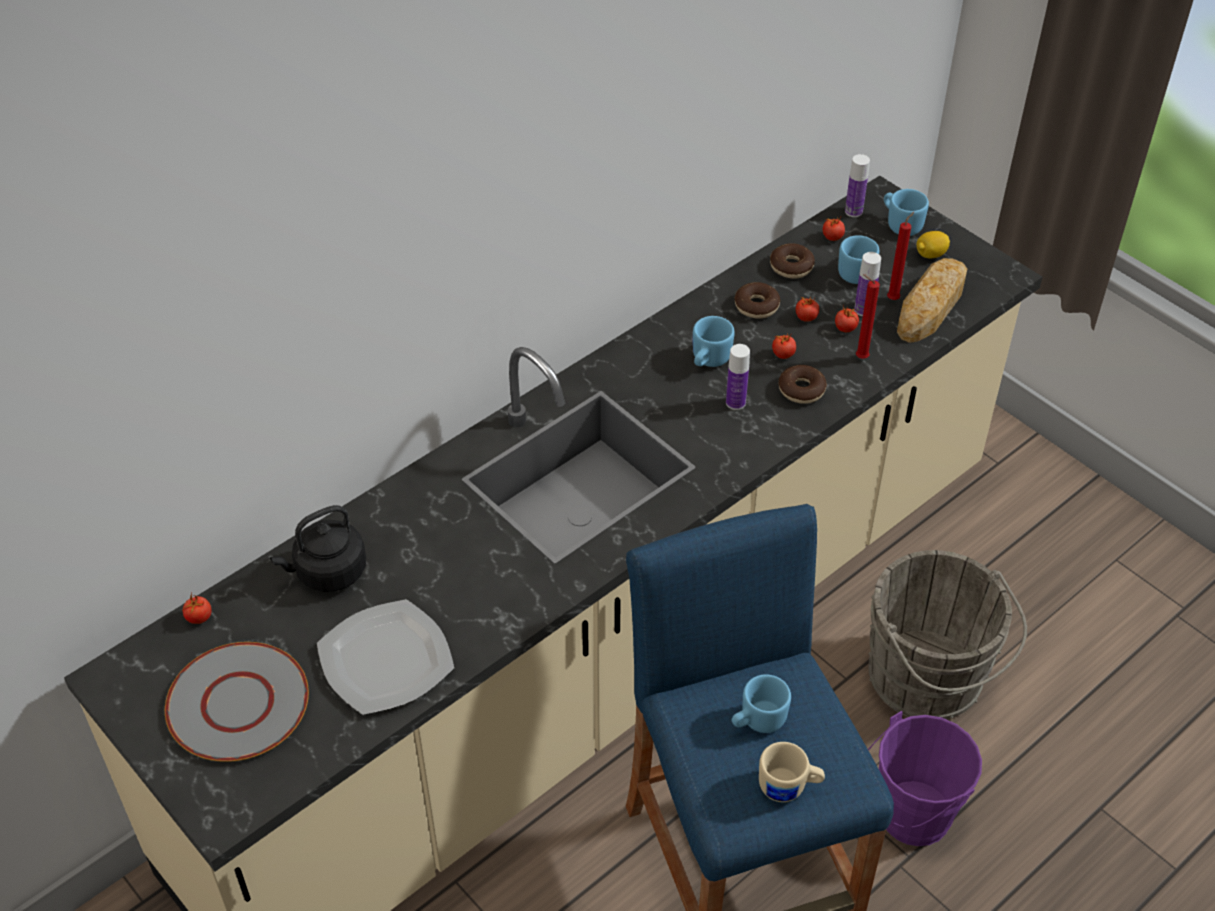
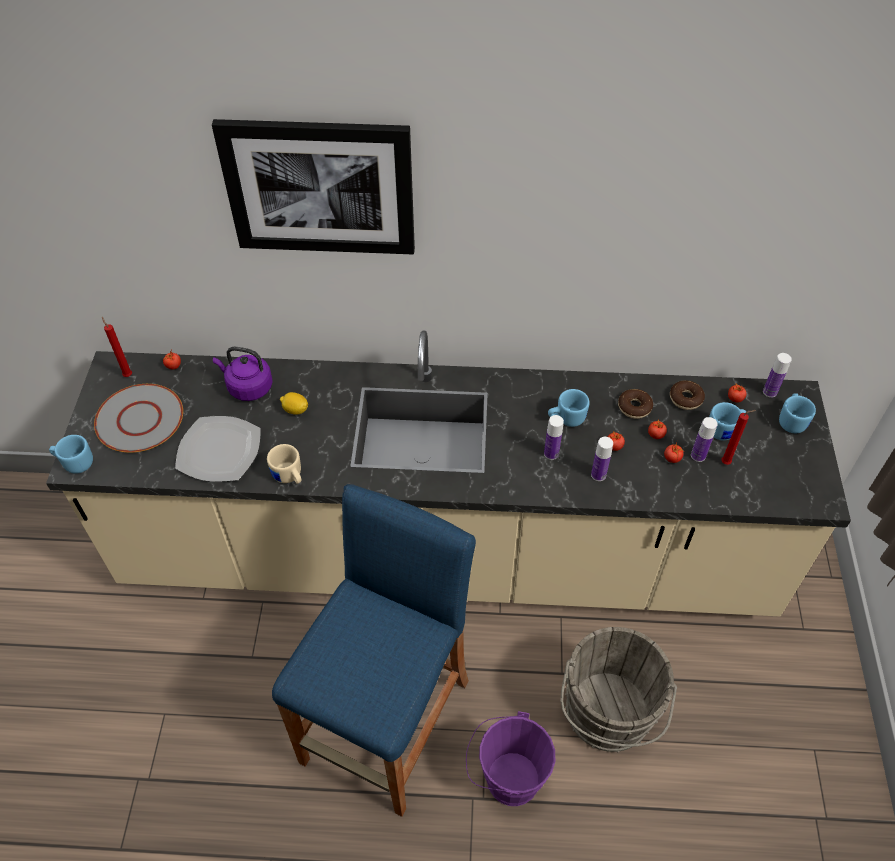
camera: 45 degrees right, 5 degrees up
black kettle [270,505,366,592] -> purple kettle [213,347,273,401]
blue mug [732,674,791,733] -> blue mug moved to [49,435,93,474]
beige mug [759,742,825,802] -> beige mug moved to [267,444,302,484]
donut [779,365,827,404] -> bottle [591,437,613,481]
red candle [856,274,880,359] -> red candle moved to [102,317,132,377]
bread [897,258,967,343] -> none
lemon [916,231,950,258] -> lemon moved to [280,392,308,415]
none -> picture [212,119,415,254]

